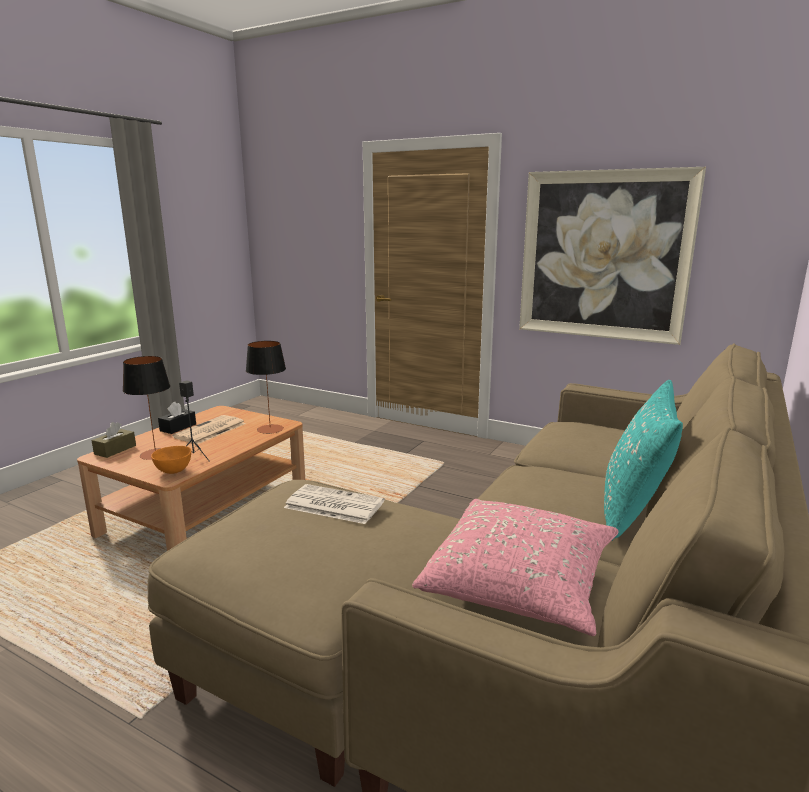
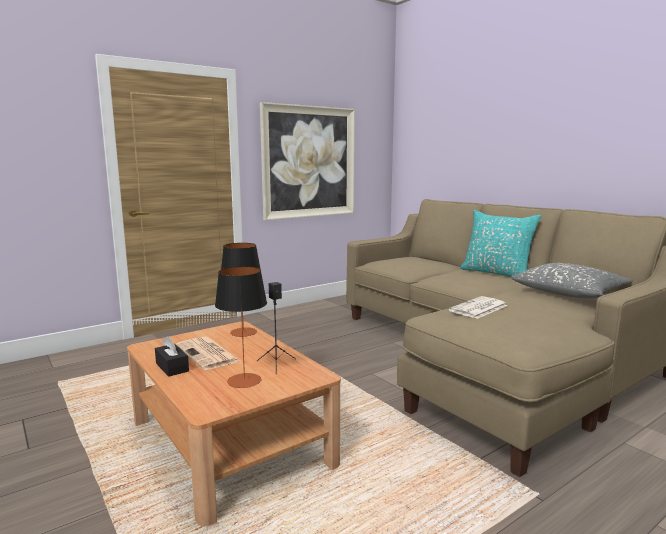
camera: 65 degrees left, 5 degrees down
brown tissue box [92,422,136,458] -> none
orange bowl [151,446,191,474] -> none
pink pillow [412,499,619,636] -> grey pillow [511,263,633,298]

